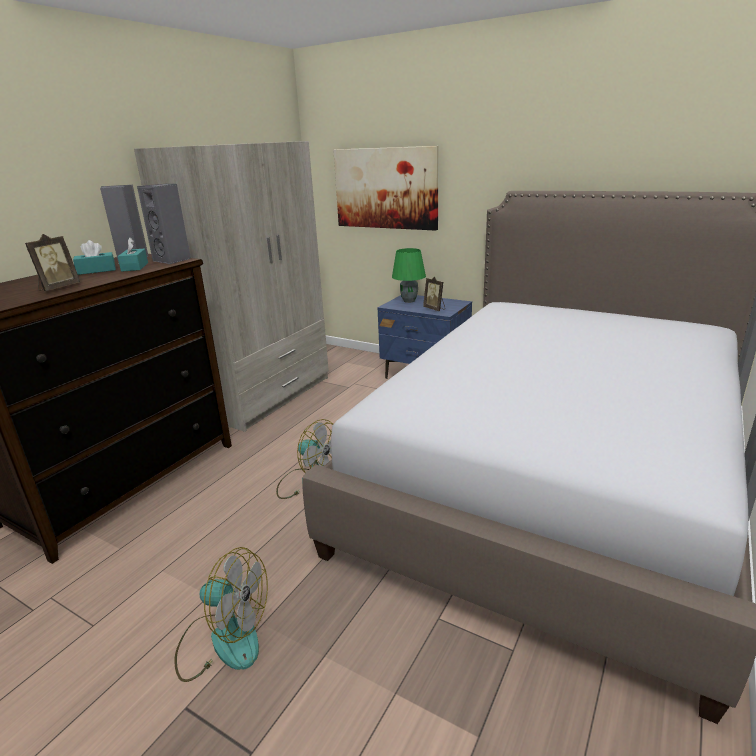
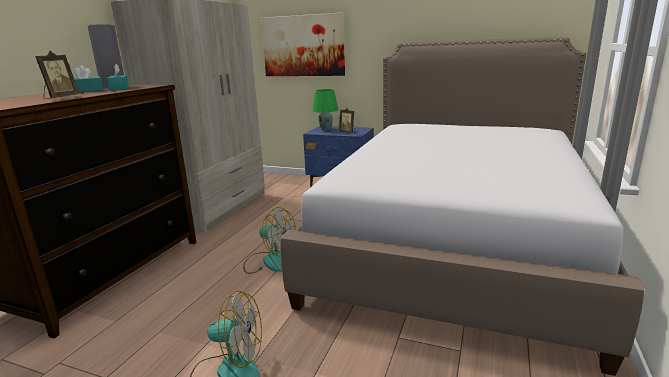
camera: 10 degrees left, 5 degrees down
grey speaker [137,184,191,264] -> none

